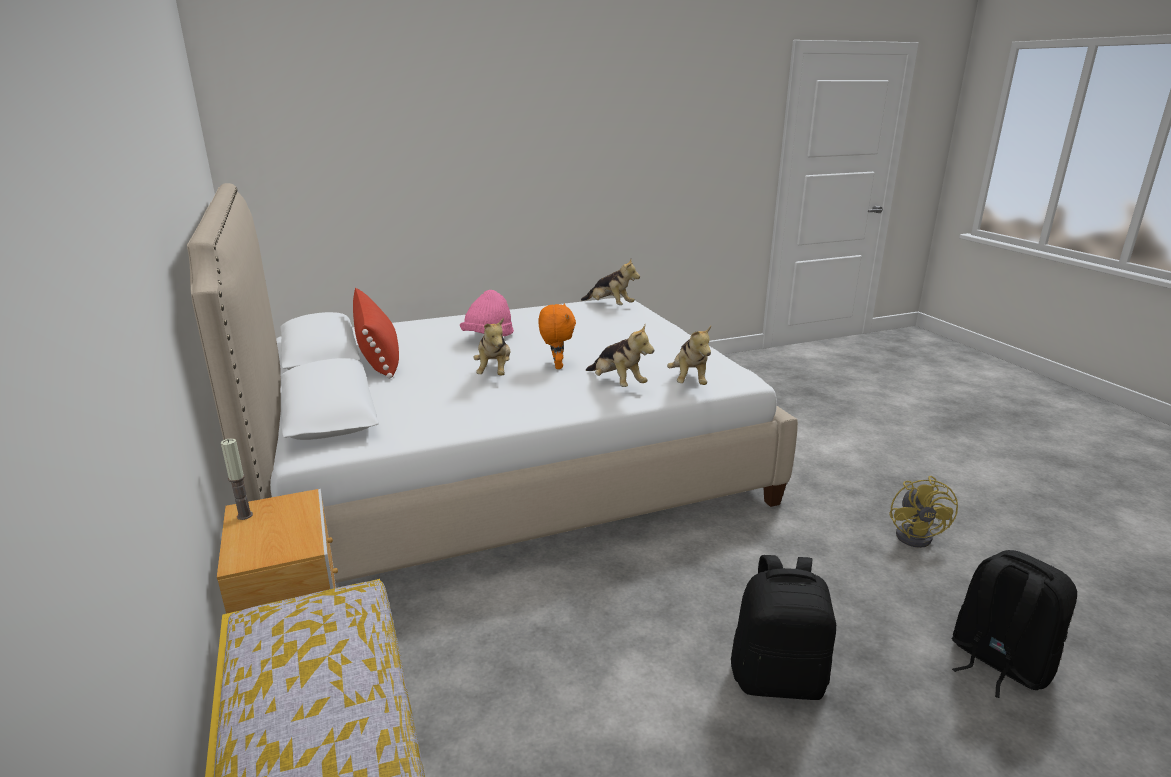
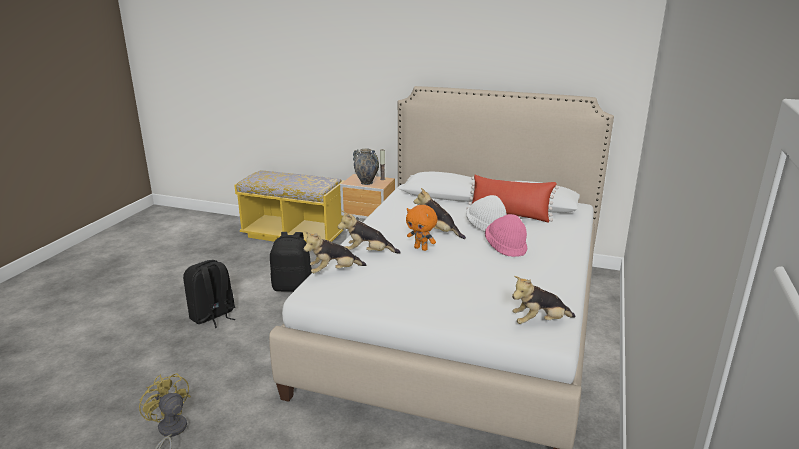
camera: 130 degrees right, 0 degrees up
plush toy [667,326,711,385] -> plush toy turned 60 degrees counterclockwise [303,231,366,273]
black backpack [951,550,1077,698] -> black backpack moved to [270,232,312,292]
none -> vase [353,148,379,185]
none -> white hat [466,195,506,231]

